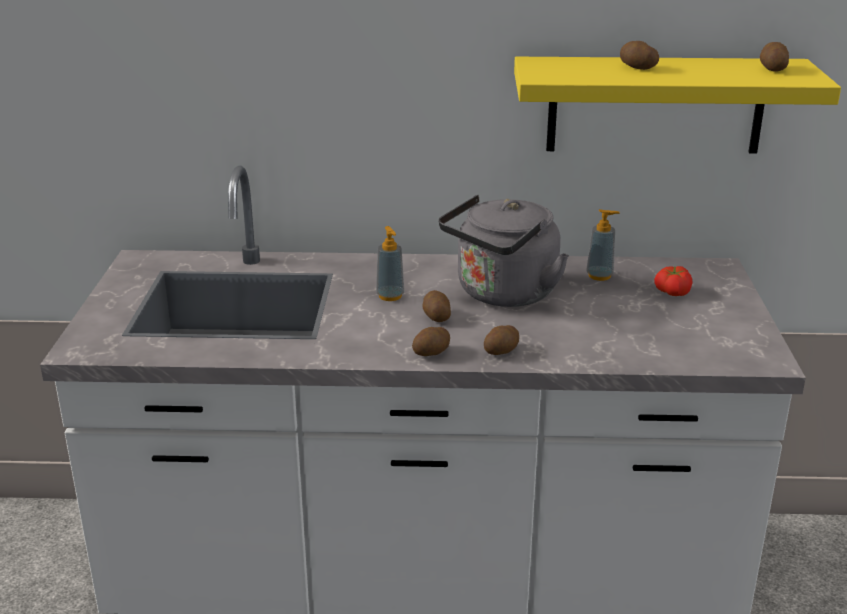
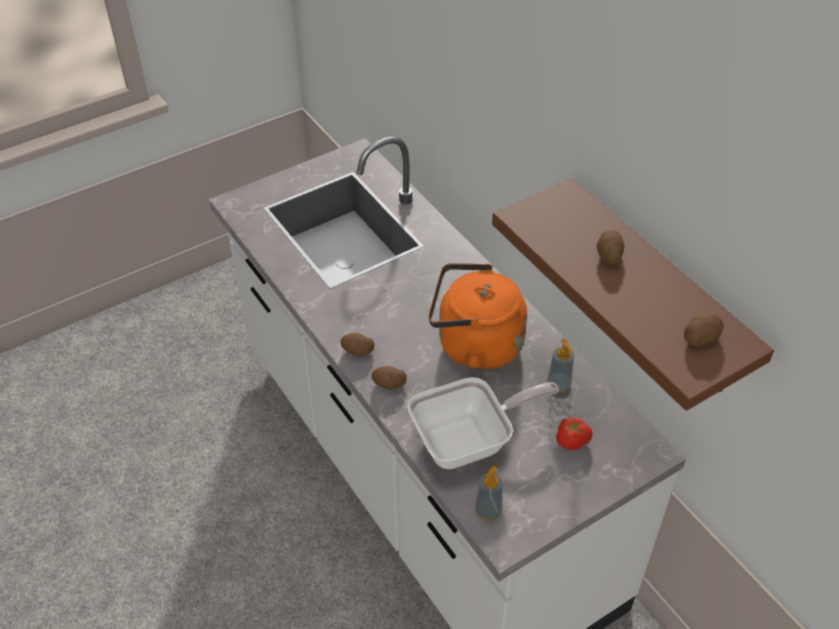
camera: 55 degrees right, 20 degrees up
soap dispenser [376,226,404,301] -> soap dispenser moved to [475,466,503,520]
potato [422,290,451,322] -> none
grey kettle [439,195,569,307] -> orange kettle [428,263,527,370]
yellow shelf [514,57,841,154] -> brown shelf [492,178,774,411]
none -> frying pan [407,377,559,469]

